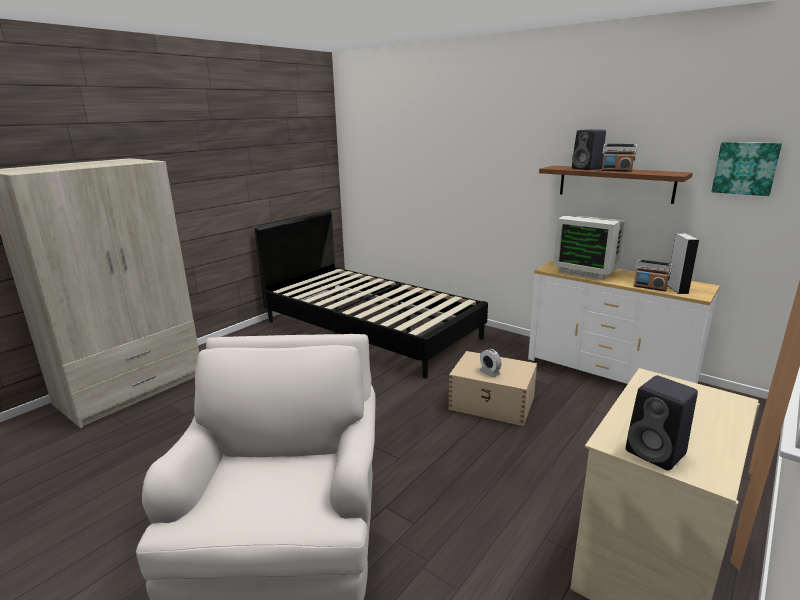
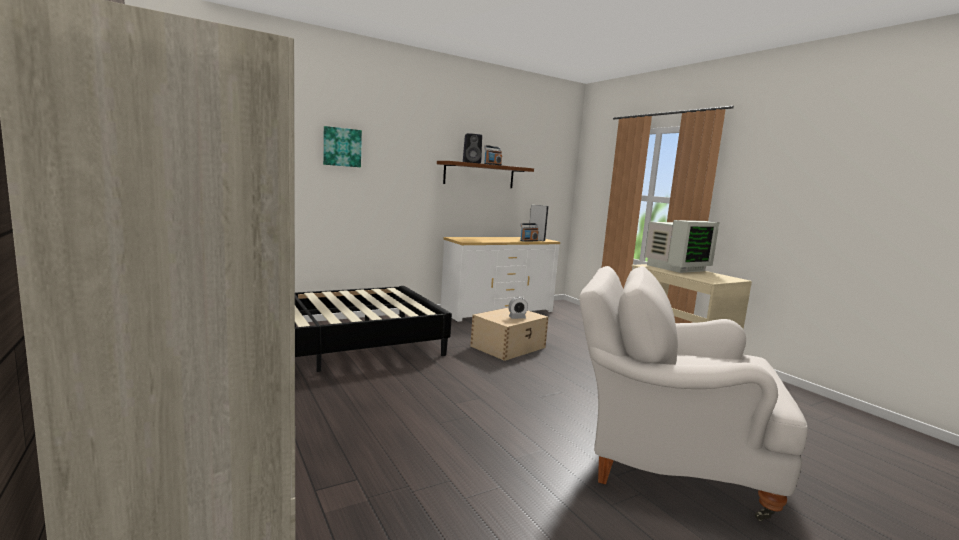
camera: 70 degrees left, 10 degrees down
monitor [553,216,625,280] -> monitor moved to [644,220,719,273]
black speaker [626,376,698,471] -> none
picture [711,142,782,196] -> picture moved to [323,126,362,167]

